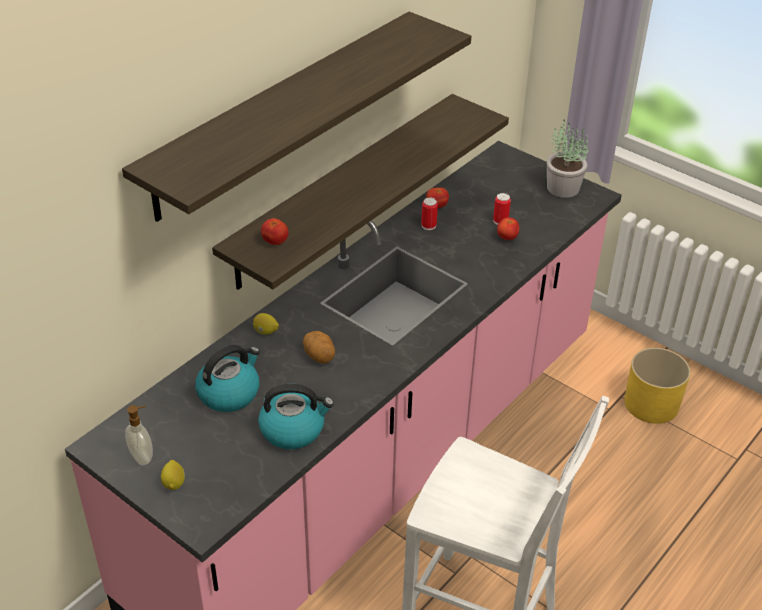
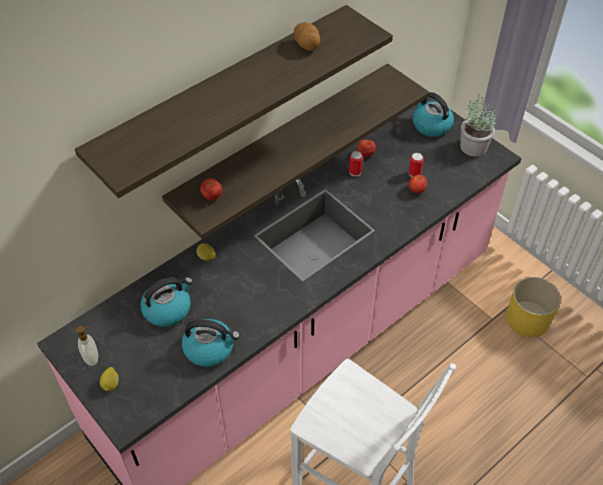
camera: 10 degrees right, 10 degrees up
potato [303,331,335,364] -> potato moved to [294,22,320,51]
none -> kettle [412,92,454,137]

